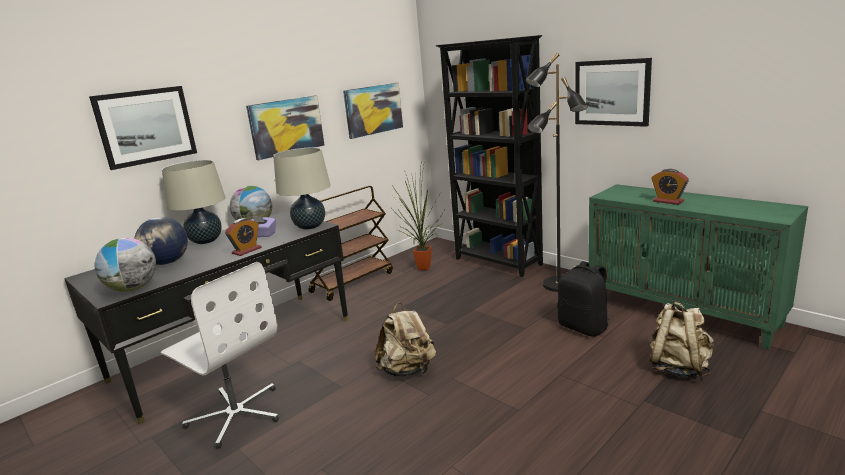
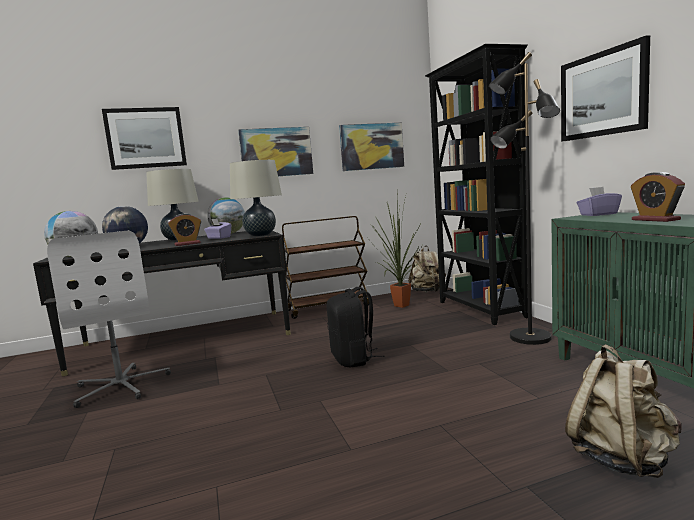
camera: 25 degrees right, 10 degrees down
beige backpack [374,302,436,377] -> beige backpack moved to [408,246,446,293]
black backpack [557,261,609,337] -> black backpack moved to [326,287,385,367]
none -> purple tissue box [577,187,622,216]

